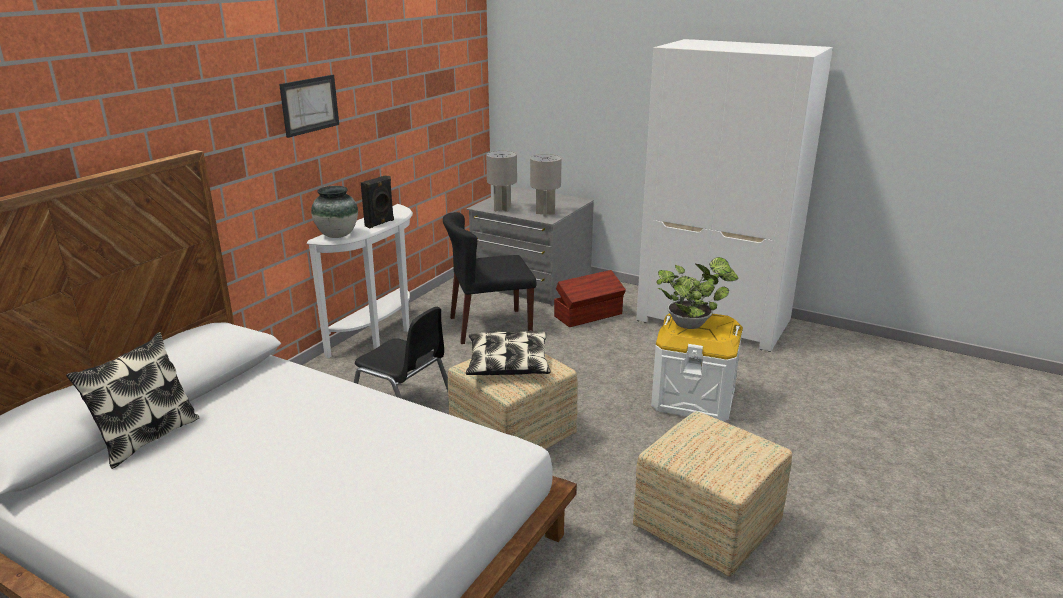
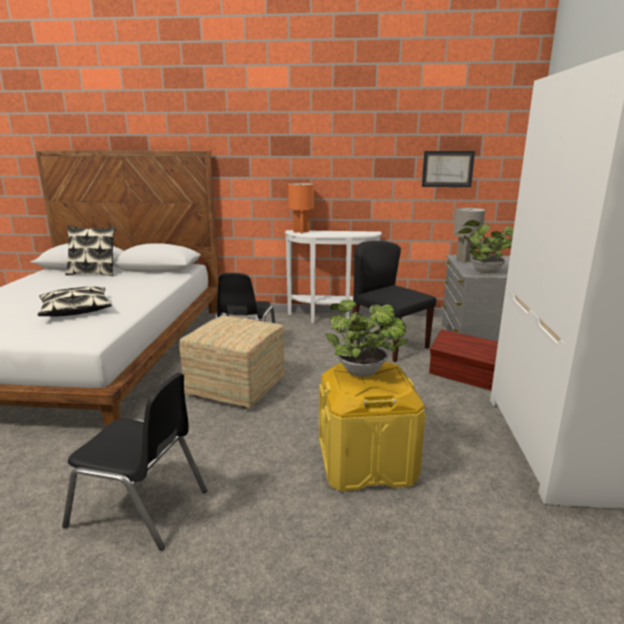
camera: 65 degrees right, 5 degrees down
picture [279,75,339,138] -> picture moved to [422,151,475,187]
vase [311,186,358,238] -> orange table lamp [288,183,314,233]
black speaker [361,176,394,228] -> none
pillow [466,331,551,375] -> pillow moved to [38,286,112,316]
grey table lamp [530,154,562,217] -> potted plant [455,220,514,273]
ottoman [633,411,792,577] -> black chair [62,373,207,551]
white storage box [651,313,743,421] -> yellow storage box [319,361,426,491]

